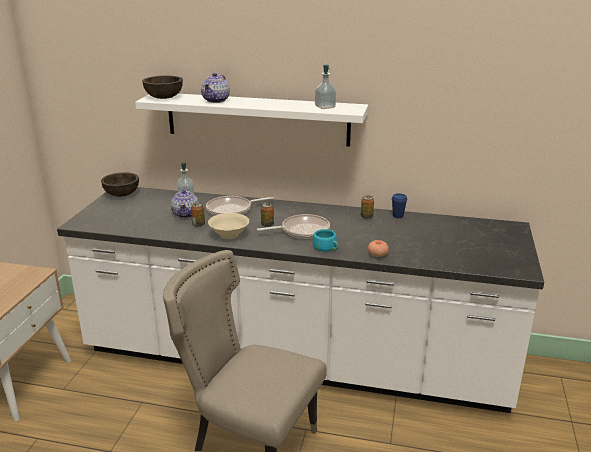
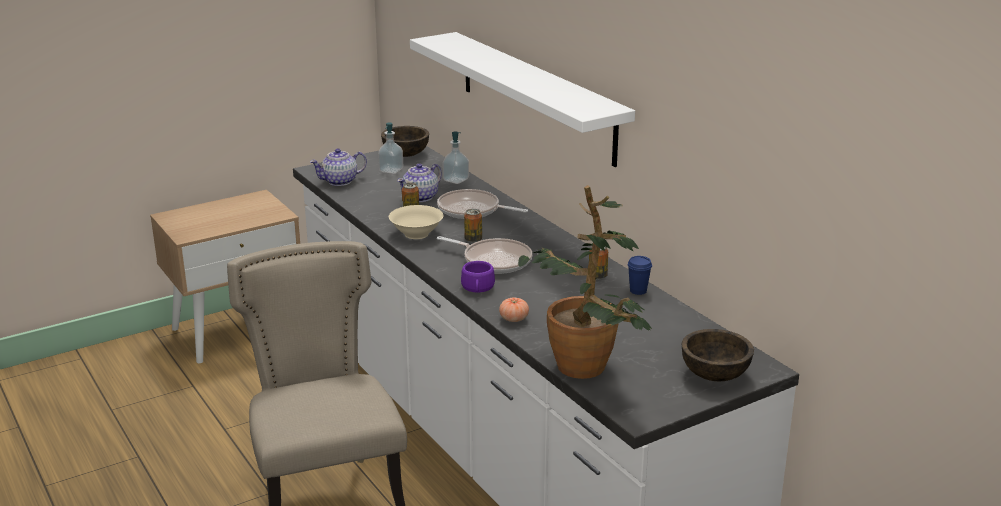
camera: 45 degrees right, 0 degrees up
brown bowl [142,76,183,99] -> brown bowl moved to [682,329,754,381]
teapot [201,73,230,103] -> teapot moved to [310,148,367,186]
turquoise cup [313,229,339,252] -> purple cup [461,261,495,293]
soap dispenser [315,65,336,109] -> soap dispenser moved to [378,122,403,174]
none -> potted plant [518,185,652,379]

